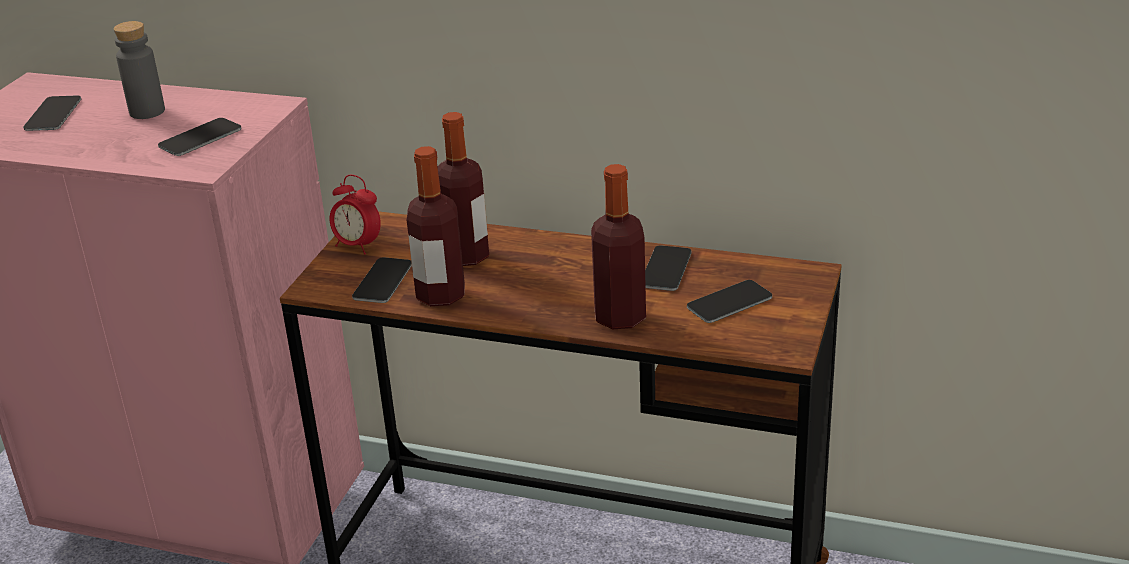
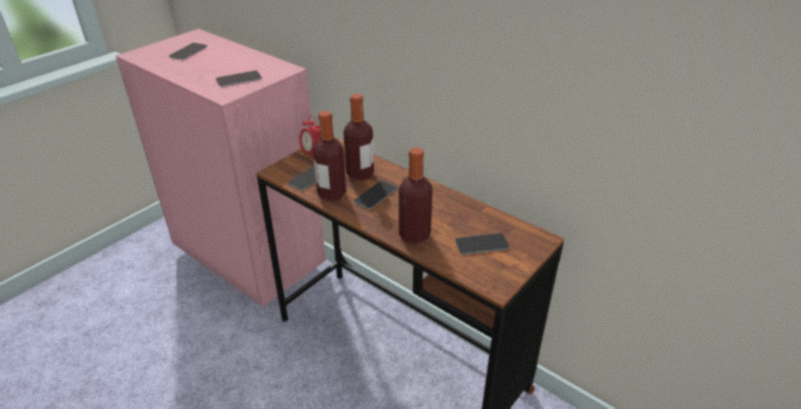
camera: 20 degrees right, 5 degrees up
grey bottle [114,21,165,119] -> none
phone [645,245,691,291] -> phone moved to [354,181,397,209]

